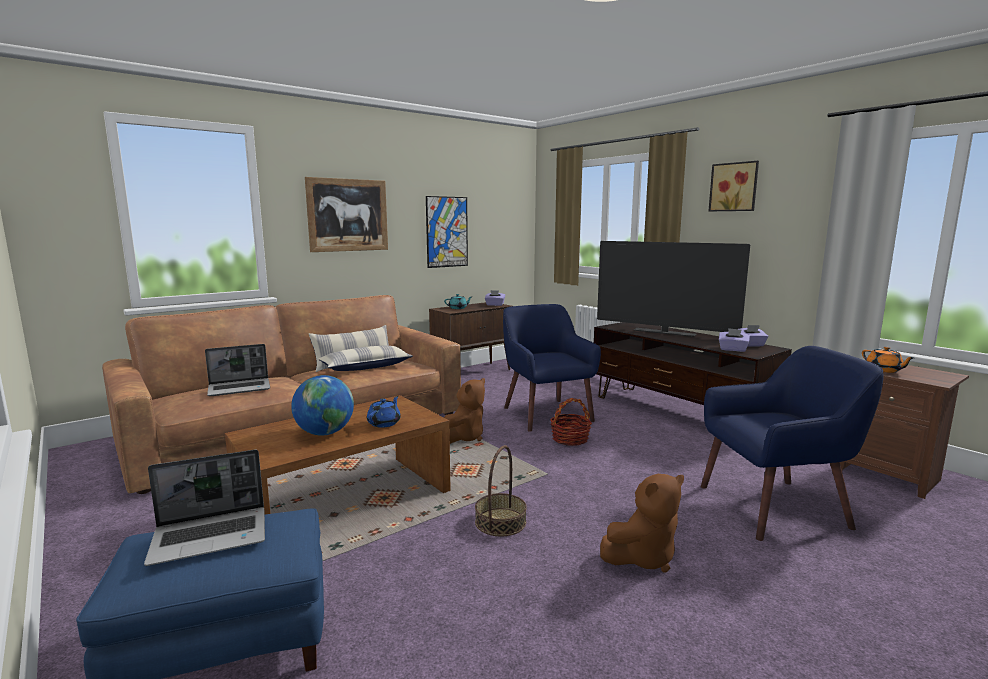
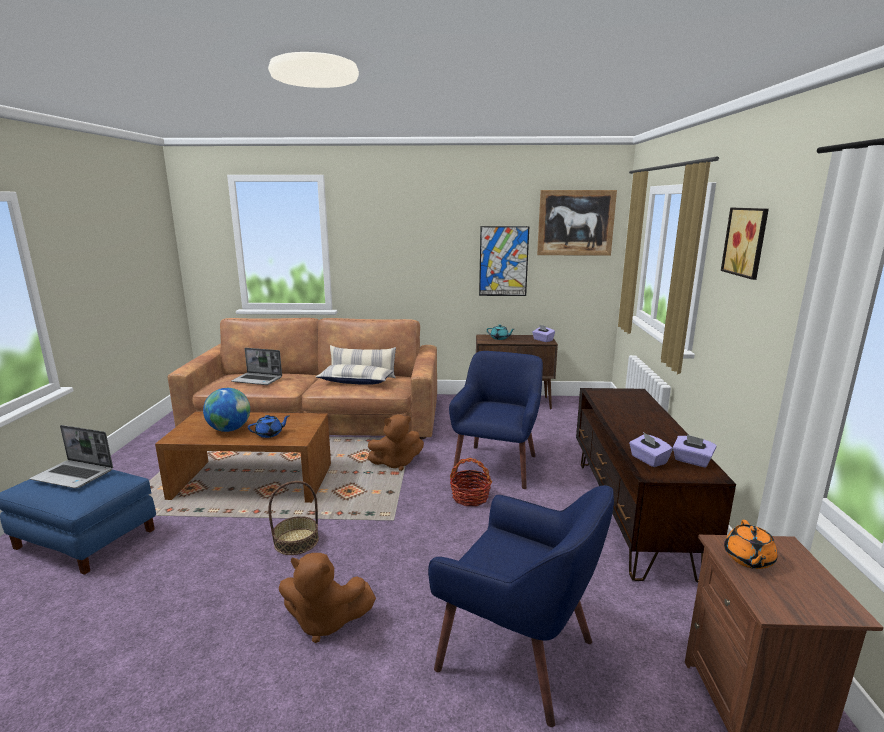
camera: 40 degrees right, 5 degrees up
picture [305,177,388,252] -> picture moved to [537,190,617,256]
television [597,241,750,337] -> none

